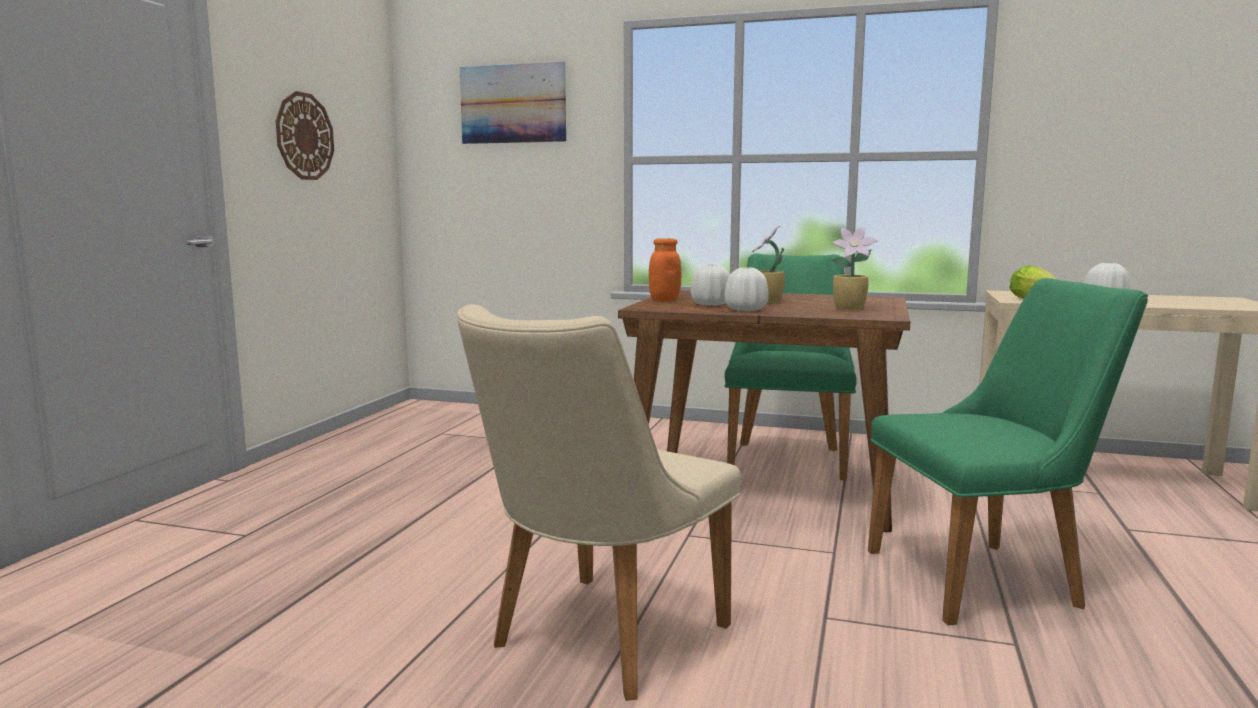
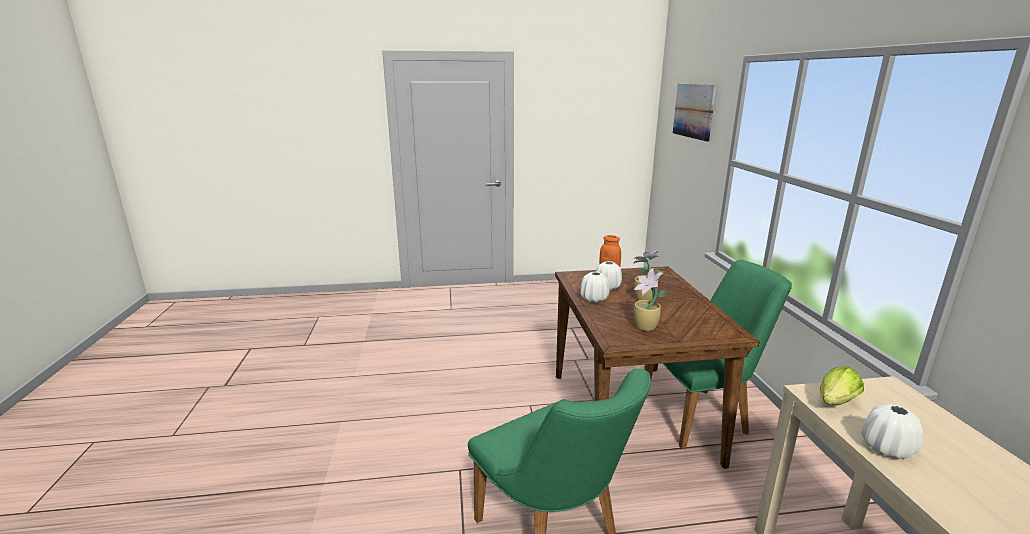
camera: 65 degrees right, 10 degrees up
wall clock [276,91,334,180] -> none
beige chair [457,304,741,701] -> none

